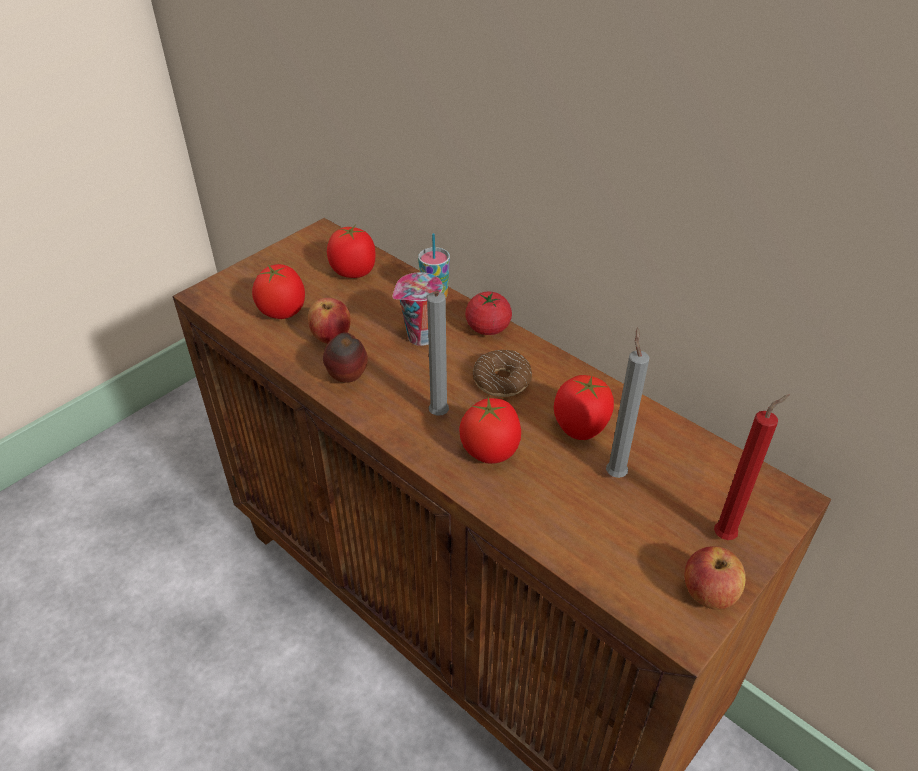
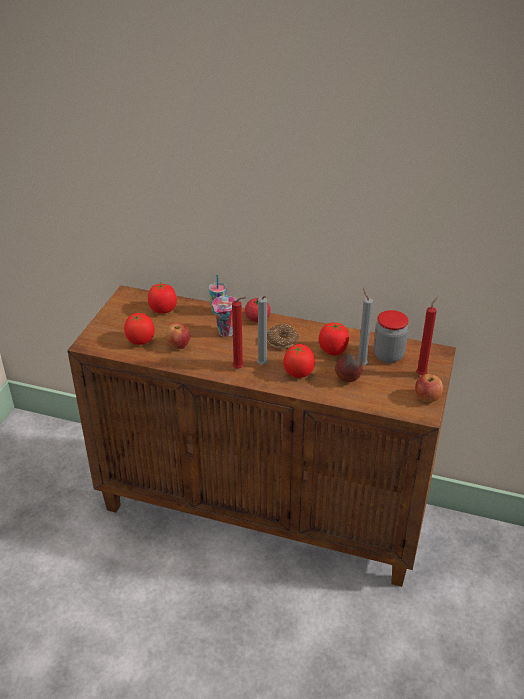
camera: 25 degrees left, 5 degrees down
apple [323,333,368,383] -> apple moved to [335,354,362,382]
none -> red candle [232,297,246,369]
none -> jar [373,310,409,363]

